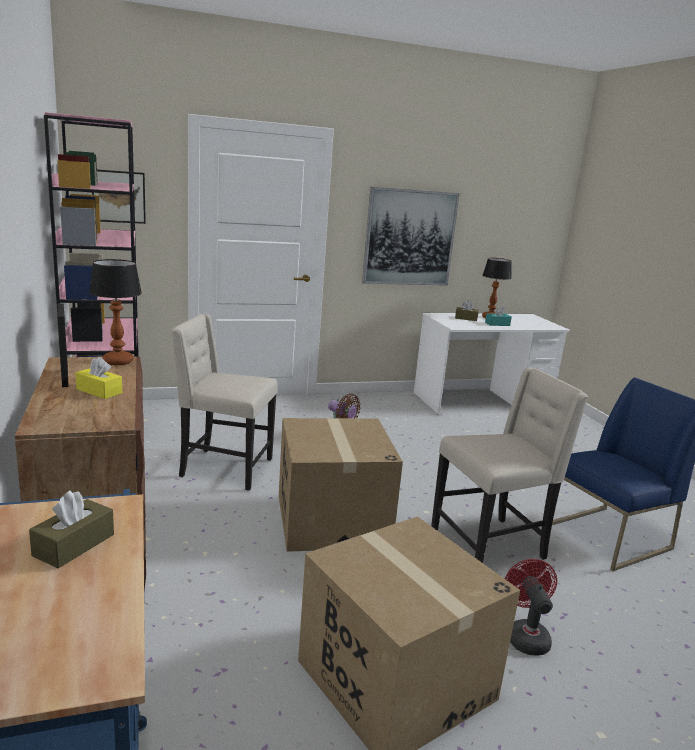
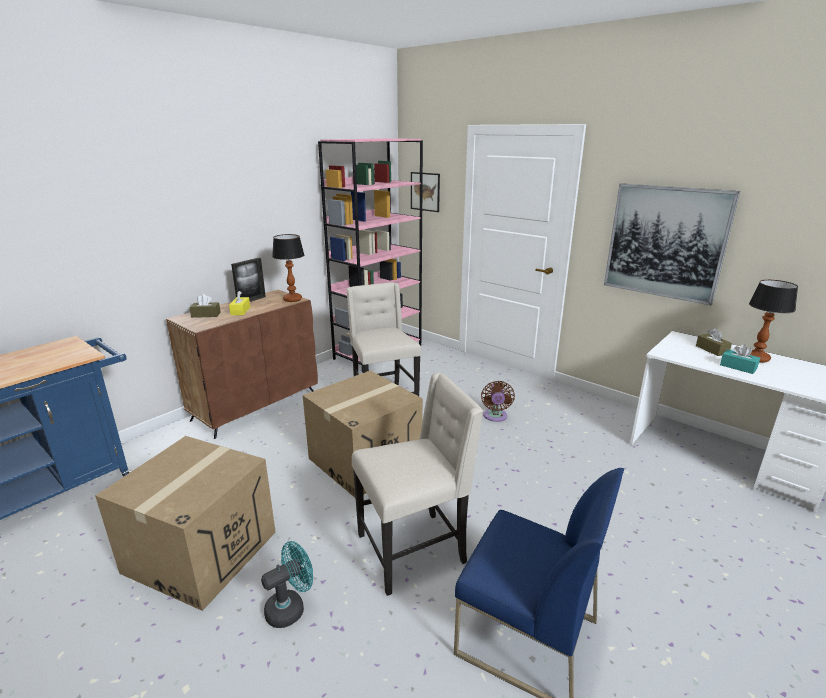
camera: 60 degrees right, 5 degrees up
brown tissue box [29,490,114,568] -> brown tissue box moved to [189,294,221,318]
beige chair [431,367,588,563] -> beige chair turned 60 degrees counterclockwise [352,372,483,596]
red fan [505,559,557,656] -> turquoise fan [261,541,313,628]

